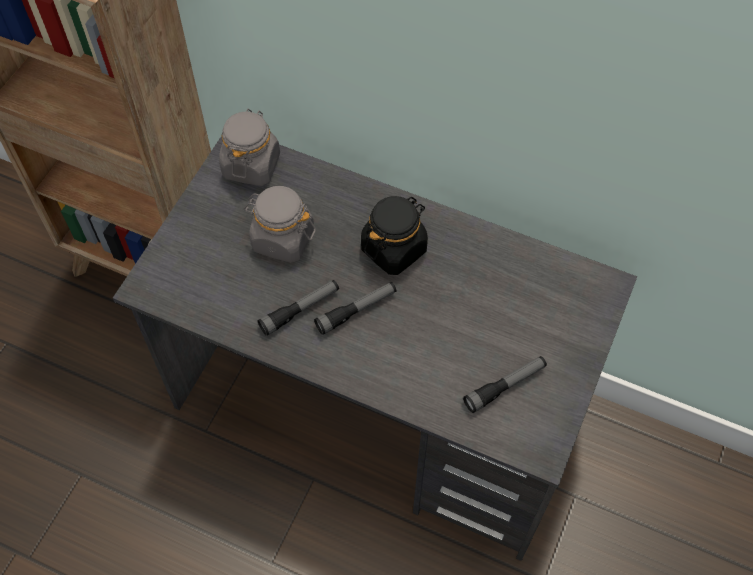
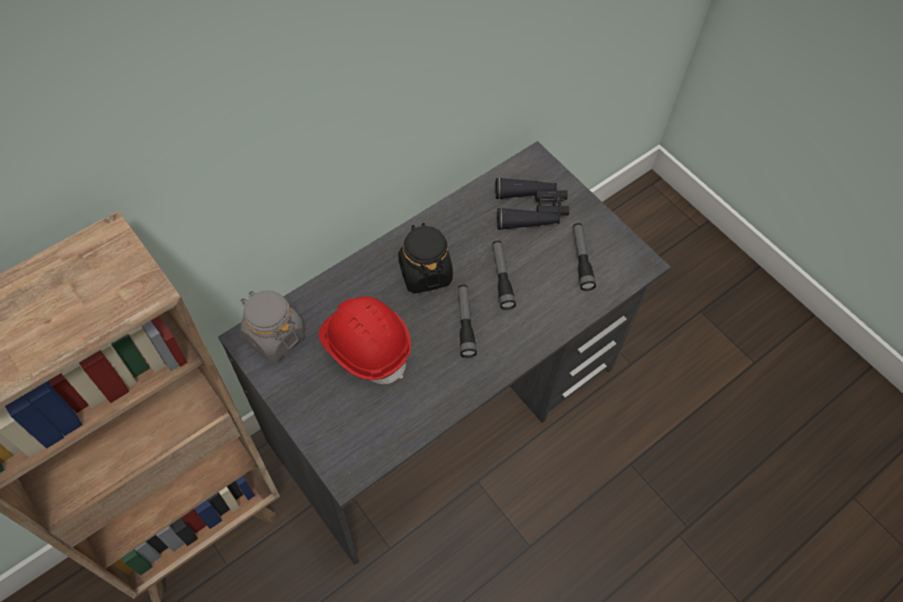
camera: 65 degrees left, 0 degrees up
grey jar [243,186,316,263] -> red hard hat [319,296,411,384]
flashlight [257,280,339,336] -> flashlight moved to [492,240,516,310]
none -> black binoculars [495,178,569,230]

